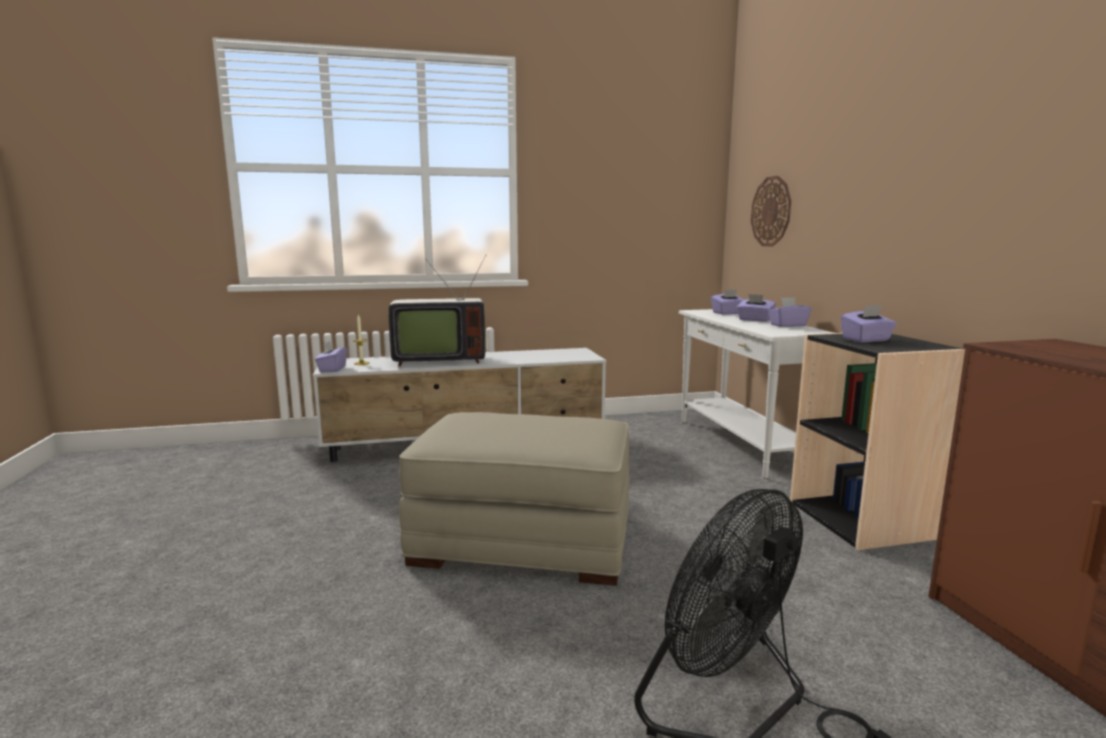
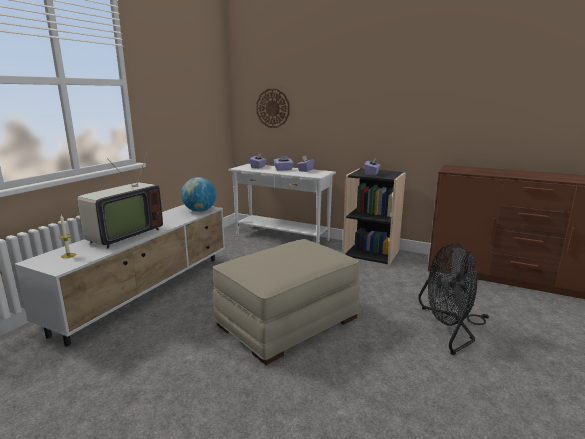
camera: 50 degrees left, 5 degrees up
purple tissue box [315,341,347,372] -> none
none -> globe [181,177,216,212]

